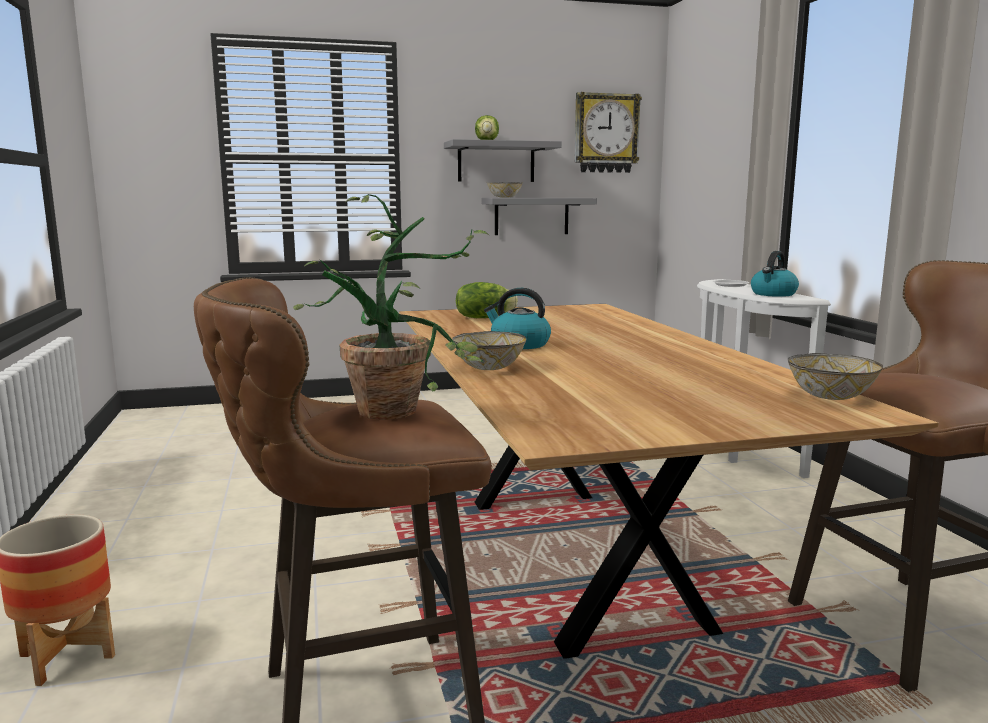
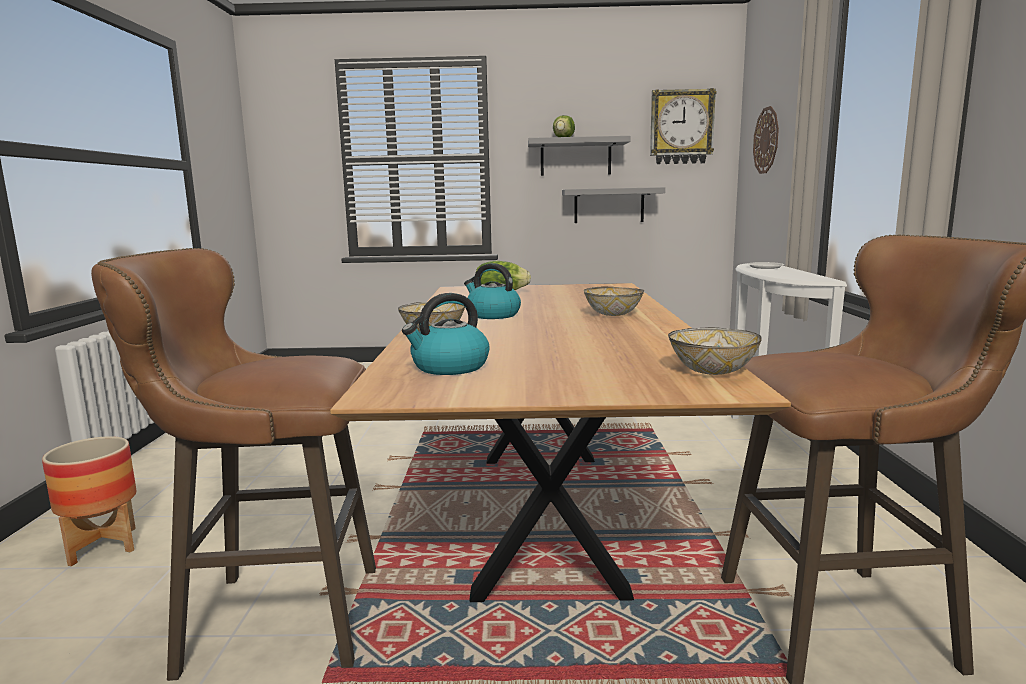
camera: 15 degrees right, 0 degrees up
potted plant [293,194,490,420] -> none
bowl [487,182,523,198] -> bowl moved to [584,287,644,316]
kettle [751,251,799,297] -> kettle moved to [402,293,489,375]
none -> wall clock [753,106,779,174]

